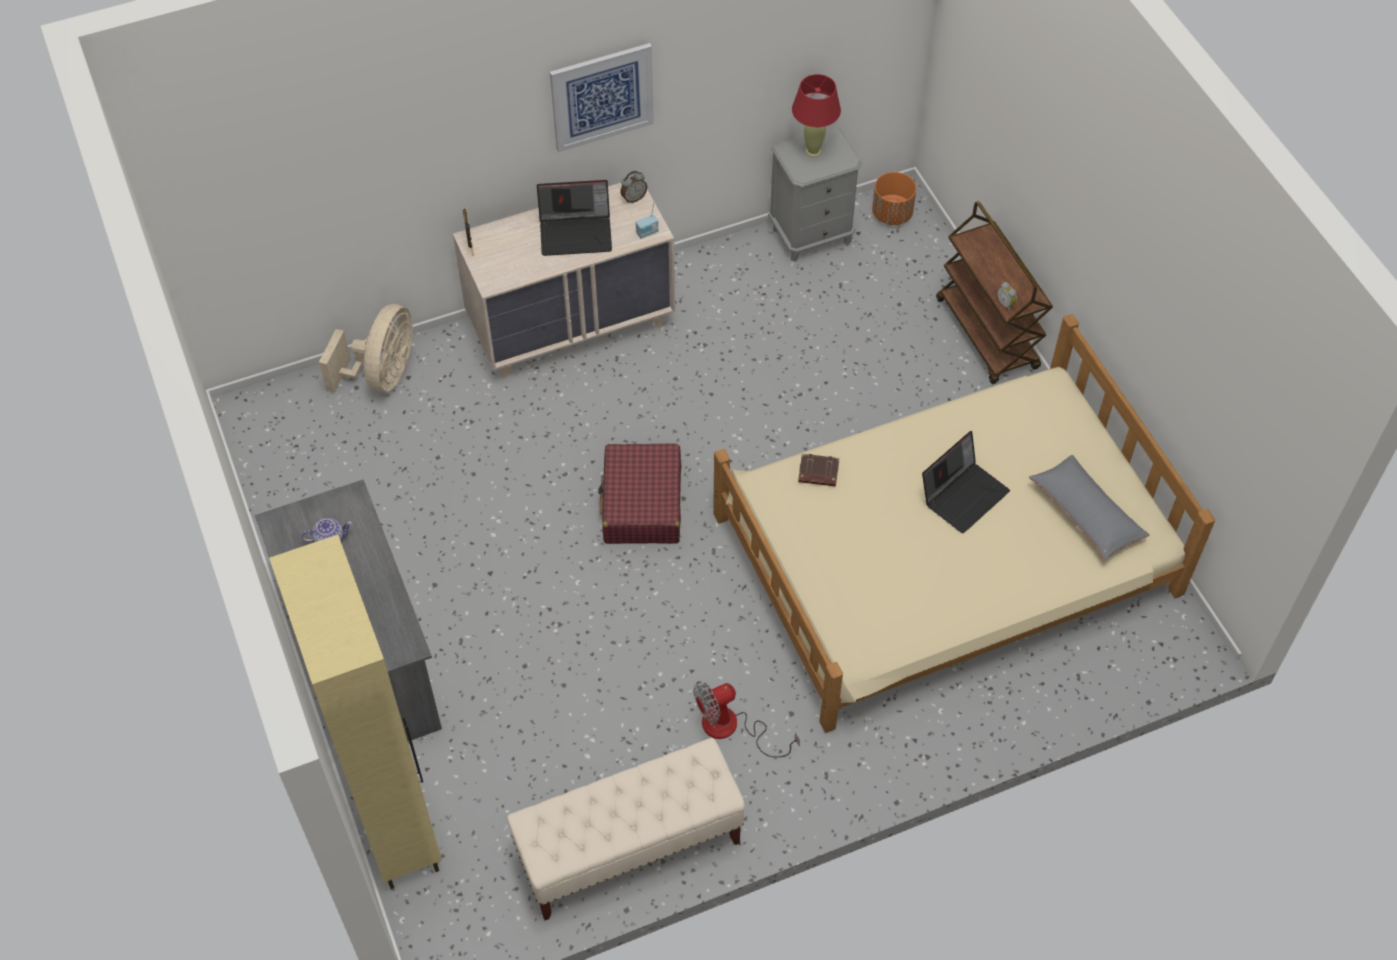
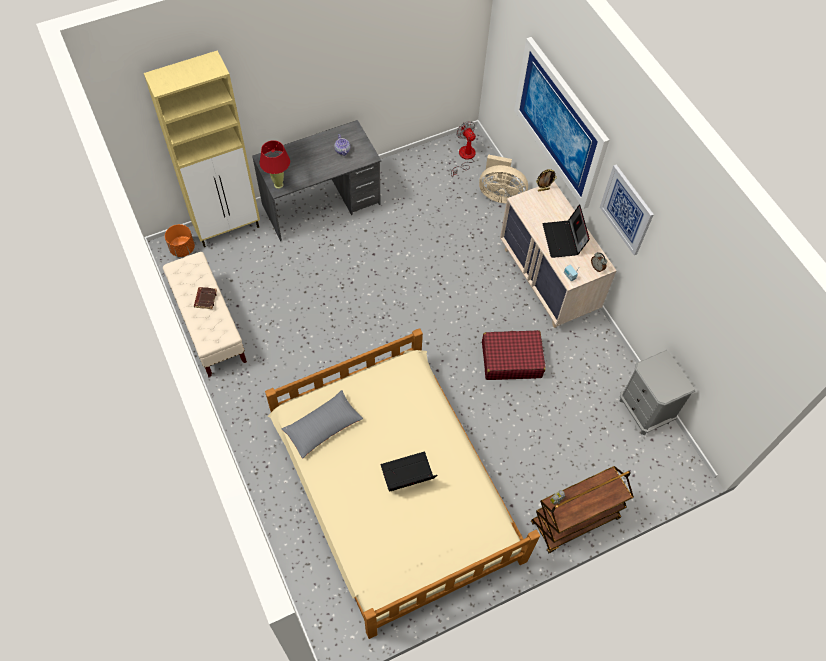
camera: 85 degrees right, 5 degrees up
red suitcase [598,443,682,544] -> red suitcase moved to [482,330,546,380]
fan [694,681,800,758] -> fan moved to [451,121,476,178]
red table lamp [792,74,841,157] -> red table lamp moved to [260,140,290,189]
brown book [798,454,840,487] -> brown book moved to [194,287,217,309]
orange planter [872,172,916,225] -> orange planter moved to [165,224,195,257]
laptop [922,431,1010,534] -> laptop turned 120 degrees clockwise [381,452,438,492]
grey pillow [1029,455,1149,559] -> grey pillow moved to [282,390,363,459]
none -> picture [514,37,609,209]

